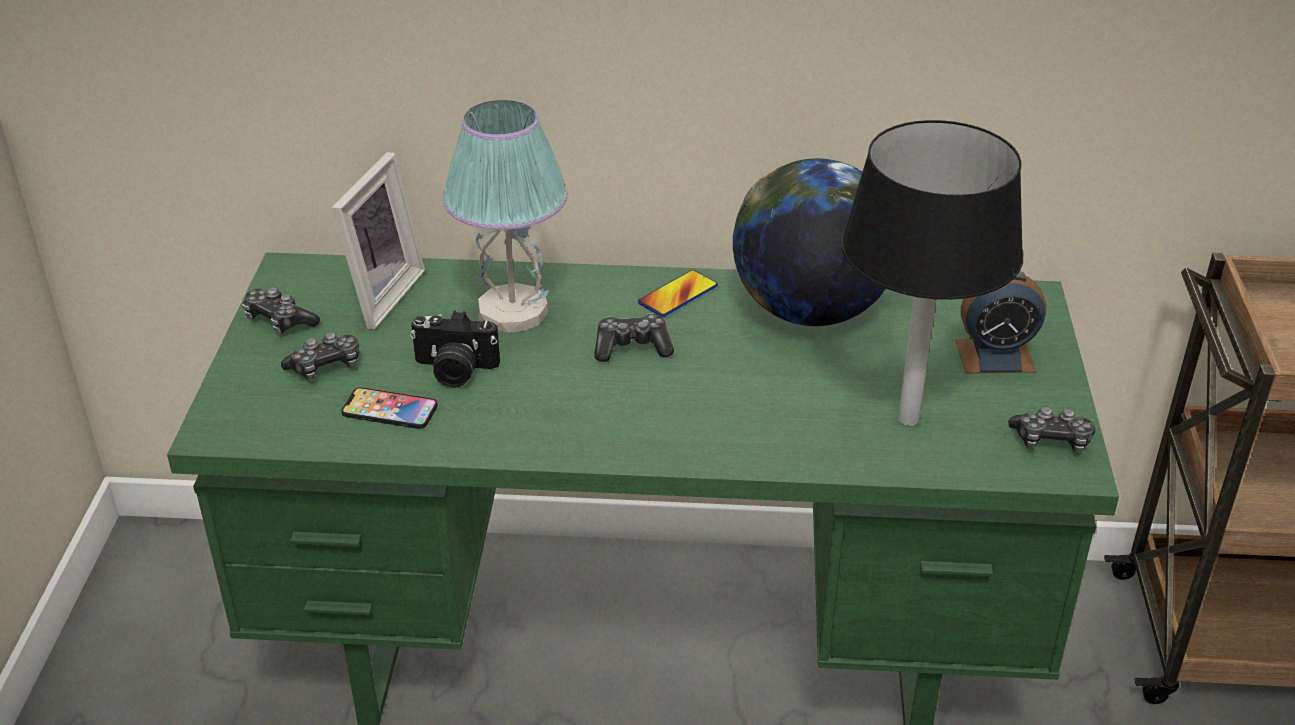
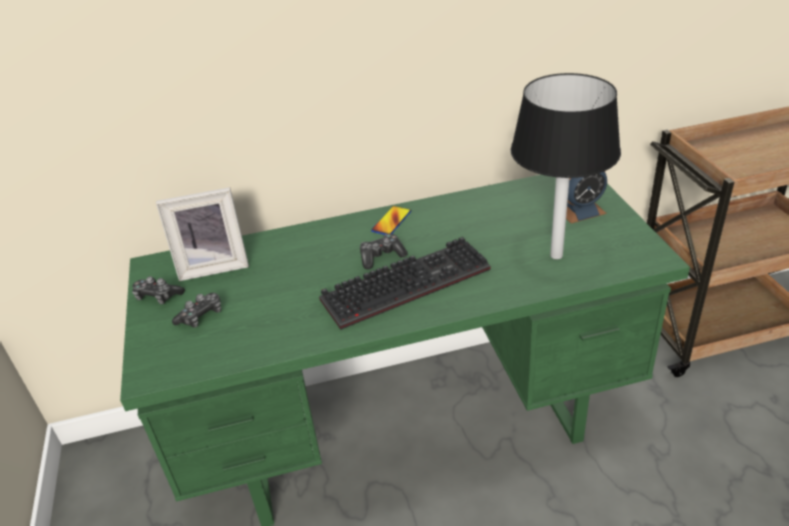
camera: 15 degrees left, 0 degrees up
picture frame [332,152,425,330] -> picture frame turned 75 degrees clockwise [156,187,249,281]
phone [342,387,438,429] -> none
camera [410,311,500,387] -> none
table lamp [442,100,568,333] -> none
globe [733,158,886,326] -> none
game controller [1008,406,1095,453] -> none
none -> keyboard [319,237,491,330]

